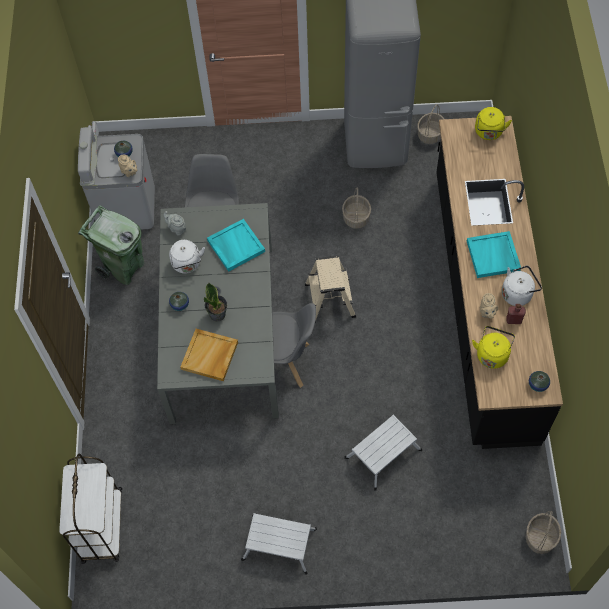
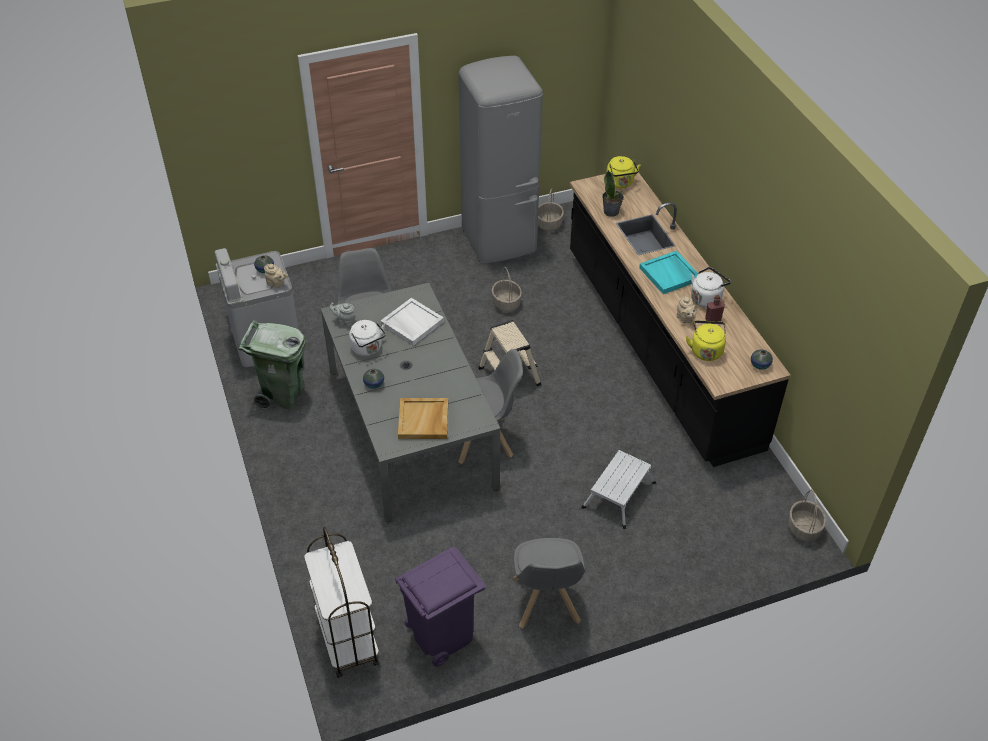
camera: 20 degrees left, 15 degrees down
potted plant [204,283,227,321] -> potted plant moved to [602,170,624,217]
turquoise tray [207,219,265,272] -> white tray [381,298,444,346]
white step ladder [241,513,317,575] -> grey chair [512,538,585,629]
none -> purple trash can [395,547,486,666]

